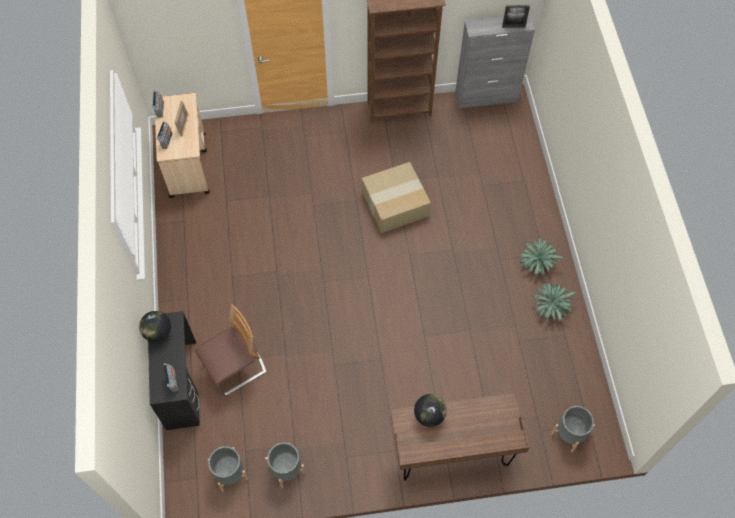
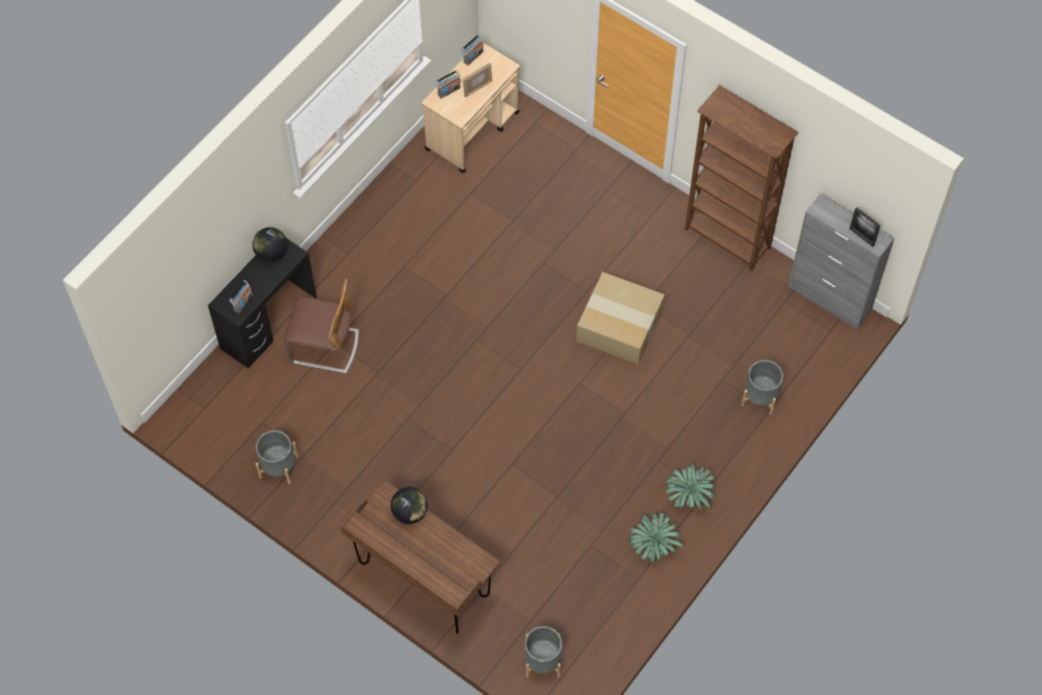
camera: 45 degrees right, 0 degrees up
grey planter [208,446,248,492] -> grey planter moved to [742,360,784,415]

